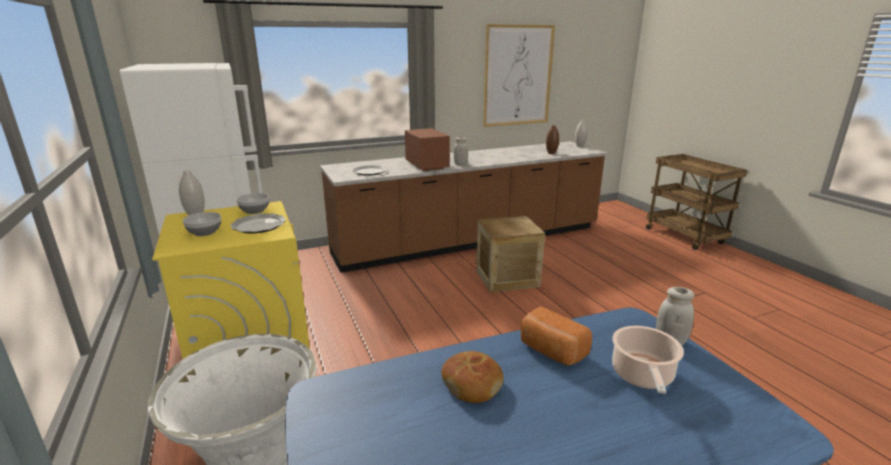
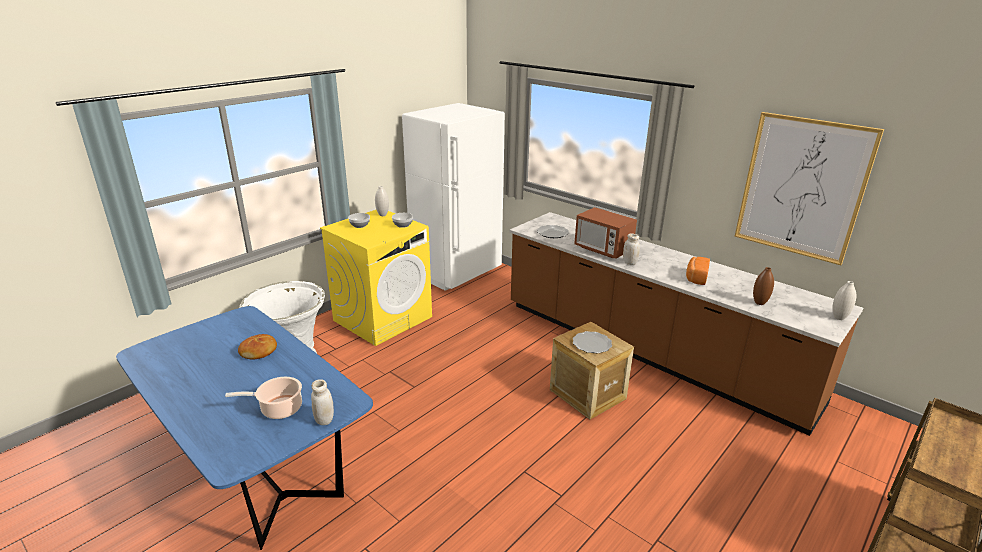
camera: 65 degrees right, 5 degrees up
plate [230,213,286,234] -> plate moved to [573,331,612,353]
microwave [405,128,450,171] -> microwave turned 90 degrees clockwise [574,207,637,259]
bread [521,307,592,366] -> bread moved to [686,257,710,285]

